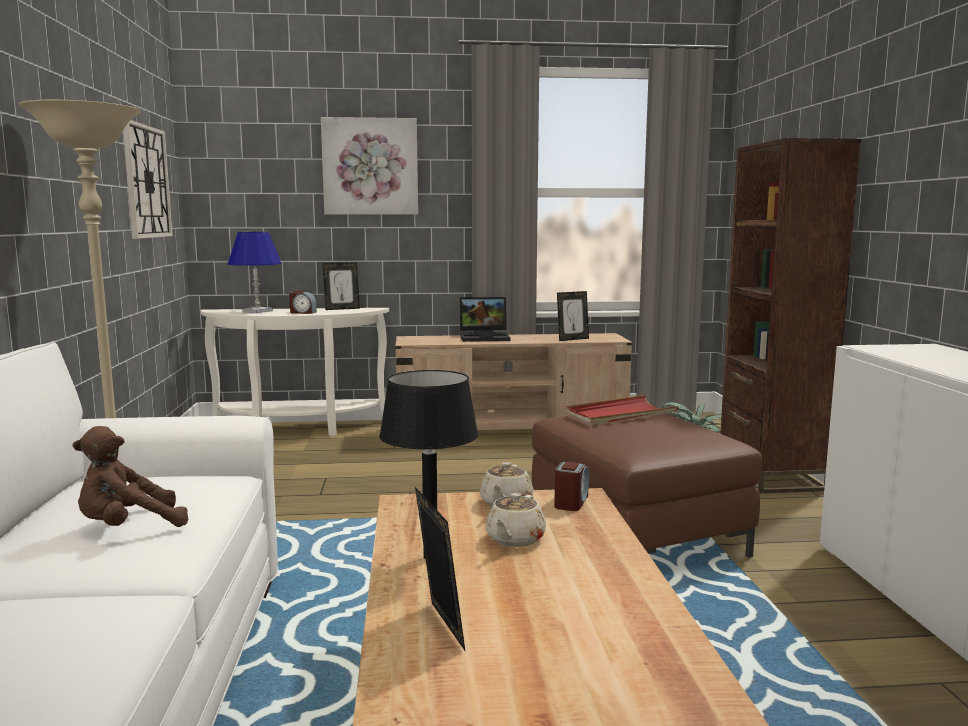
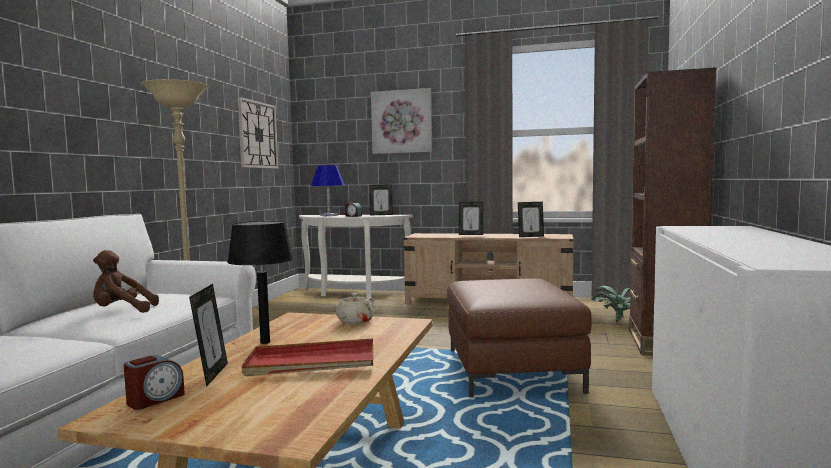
camera: 20 degrees right, 5 degrees down
laptop [460,297,511,342] -> picture frame [459,202,483,235]
beige teapot [486,493,546,547] -> none
alarm clock [554,462,589,511] -> alarm clock moved to [124,355,185,410]
red tray [565,395,678,426] -> red tray moved to [242,338,373,377]

